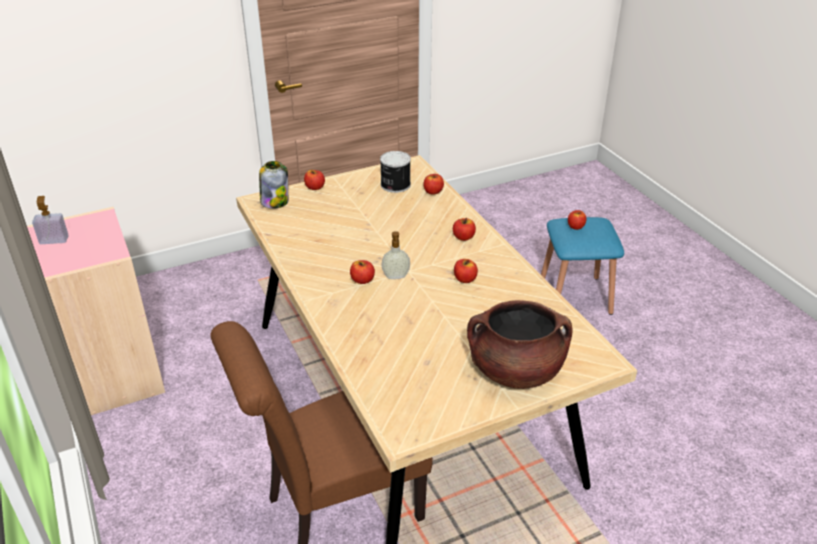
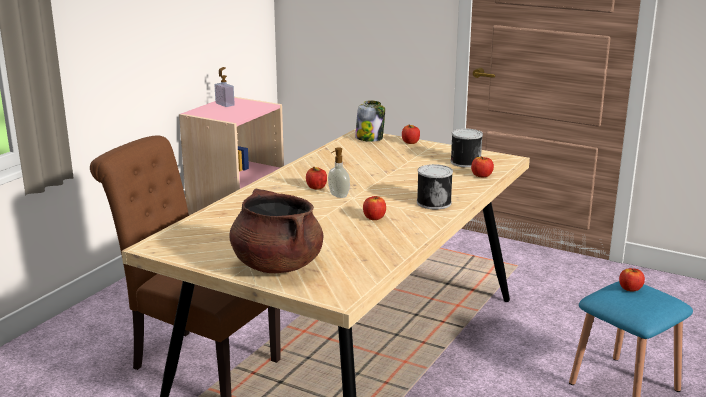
camera: 55 degrees right, 15 degrees down
apple [453,218,476,241] -> can [417,164,453,209]

